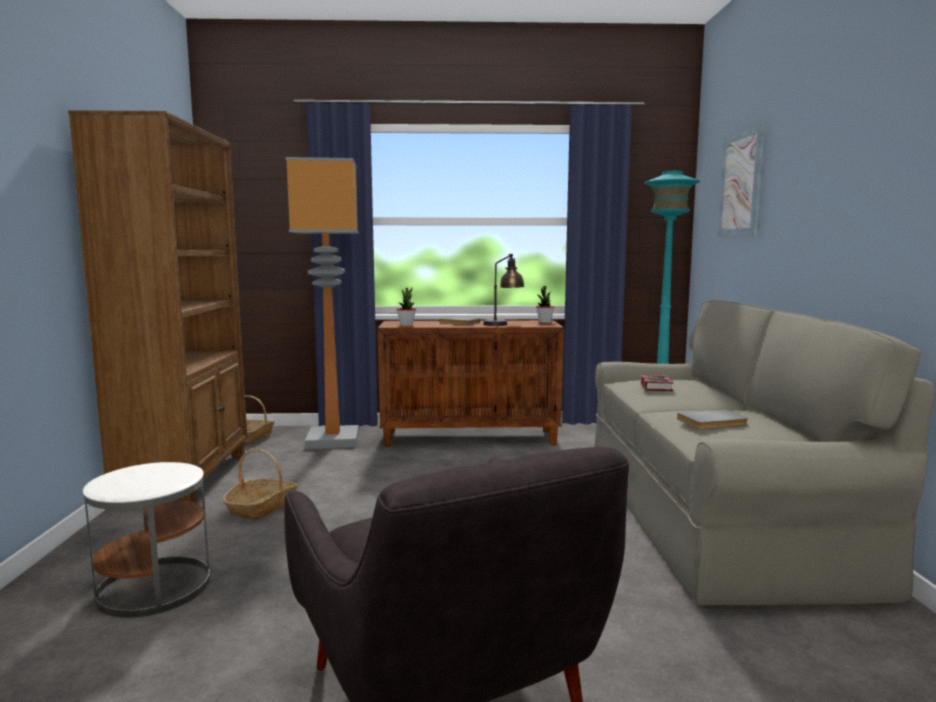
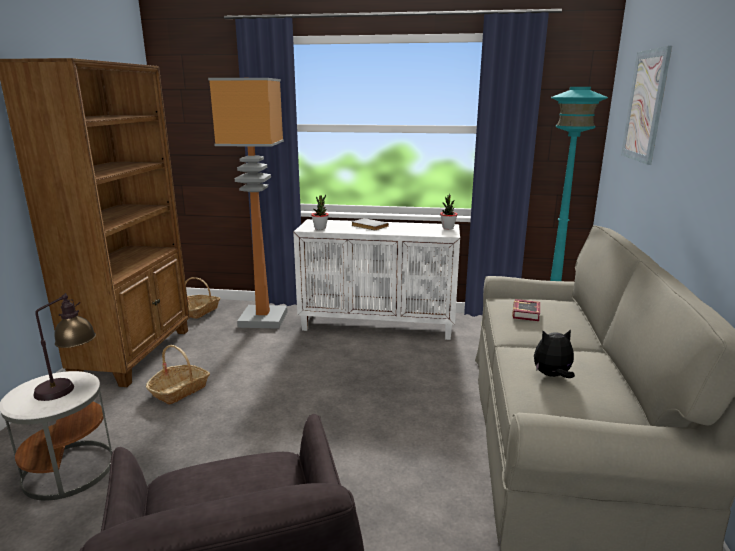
camera: 10 degrees right, 10 degrees up
brown cabinet [378,320,564,447] -> white cabinet [293,219,460,340]
table lamp [483,254,525,326] -> table lamp moved to [34,293,96,401]
grey book [677,410,748,429] -> plush toy [534,329,575,378]

